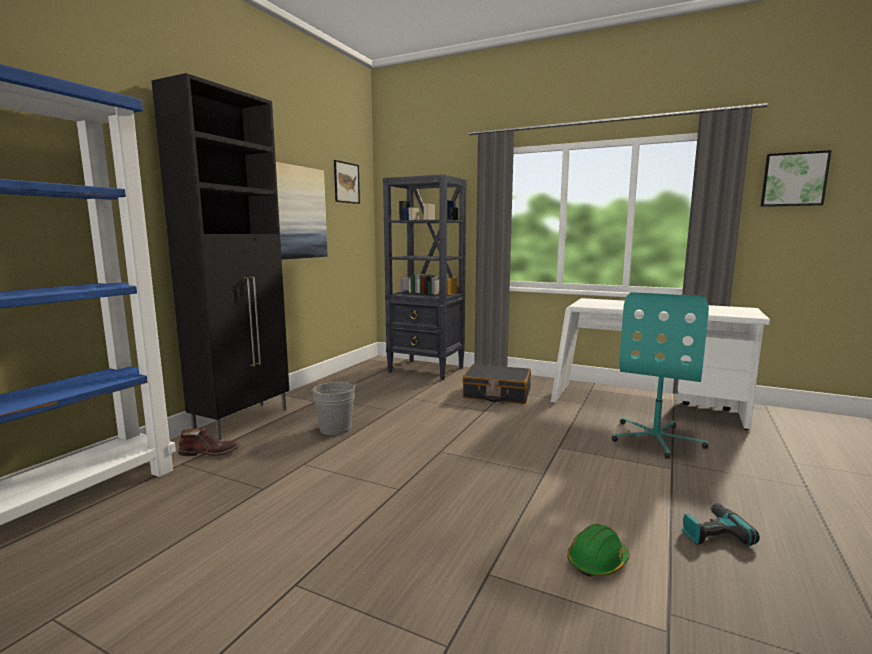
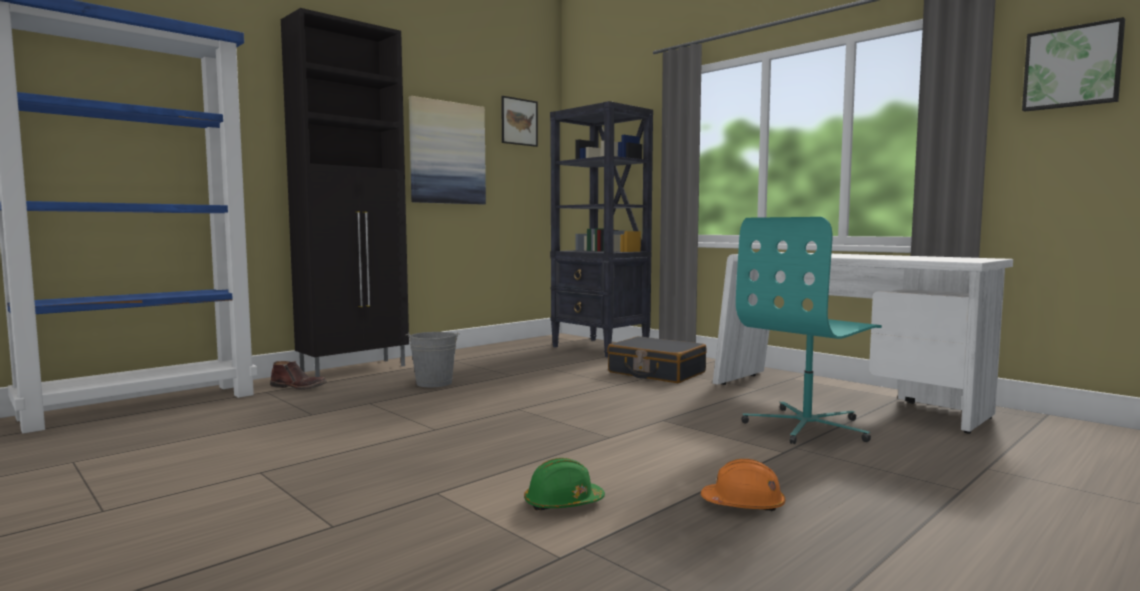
camera: 20 degrees right, 5 degrees down
power drill [682,503,760,546] -> orange hard hat [701,459,785,512]

